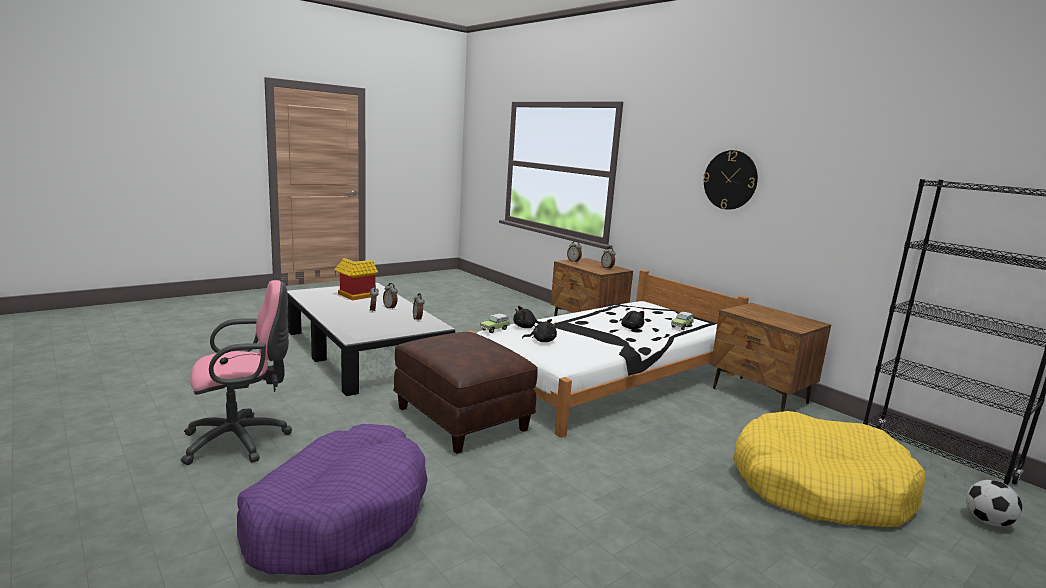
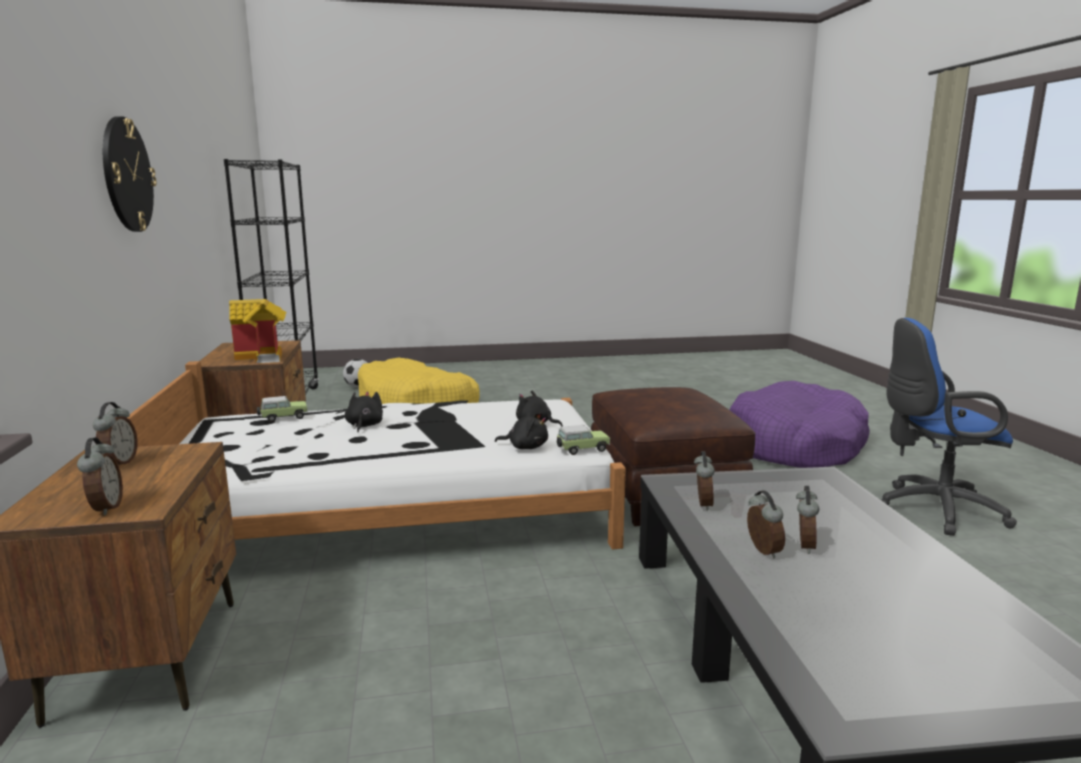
camera: 150 degrees left, 0 degrees up
pink office chair [181,280,292,465] -> blue office chair [880,318,1017,536]
toy house [334,258,378,300] -> toy house moved to [229,299,286,363]

